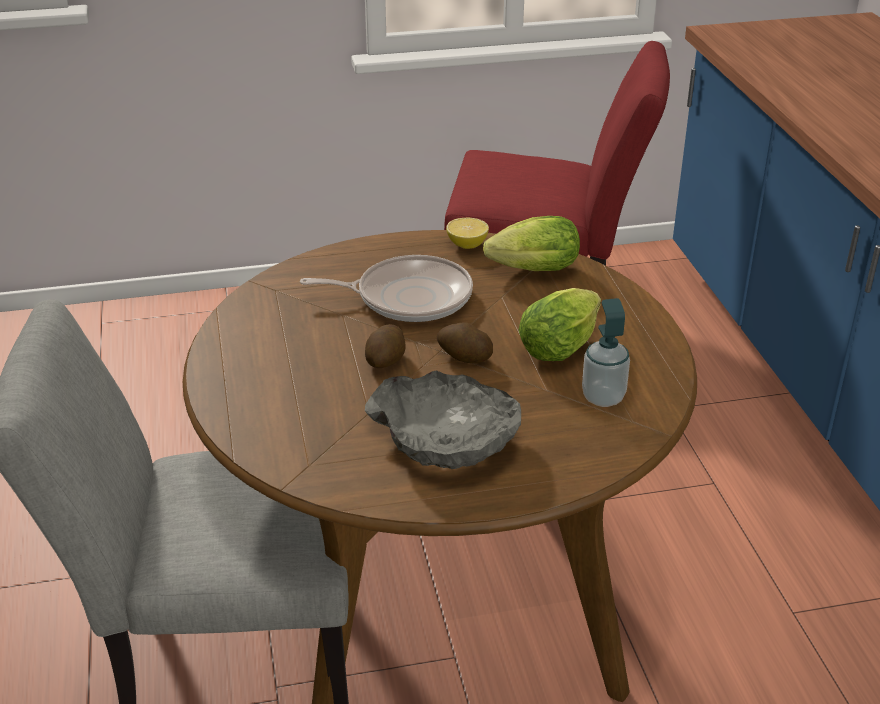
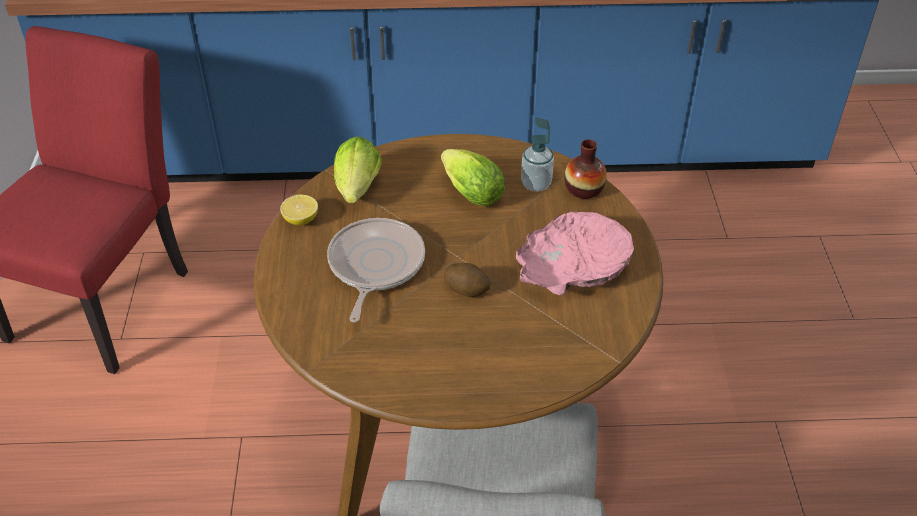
camera: 80 degrees left, 10 degrees up
grey bowl [365,370,521,469] -> pink bowl [516,212,634,295]
potato [437,322,493,364] -> none
none -> vase [564,139,607,199]

